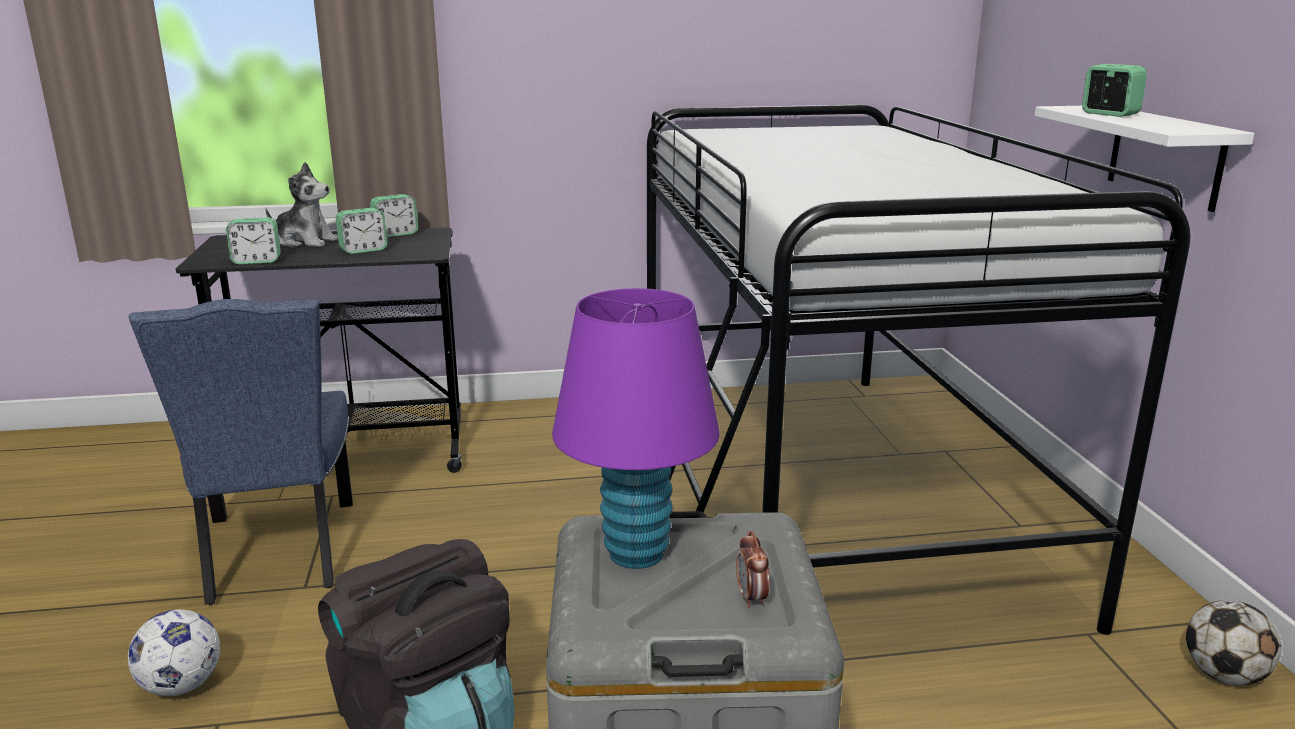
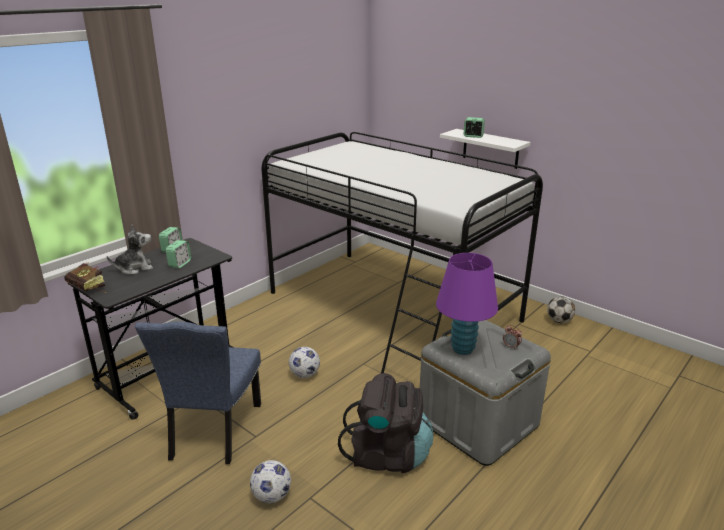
camera: 40 degrees left, 5 degrees up
blue chair [128,299,353,605] -> blue chair turned 60 degrees clockwise [135,321,261,464]
alarm clock [226,218,281,264] -> none
none -> book [64,262,106,293]
none -> football [289,347,320,378]

